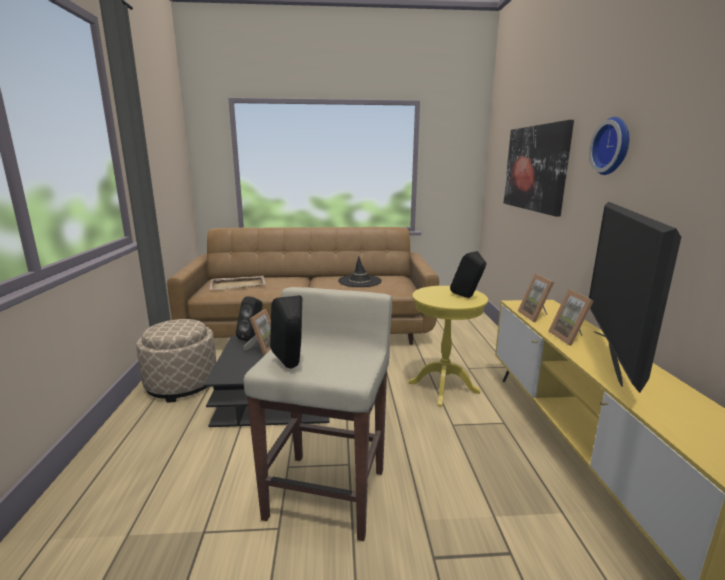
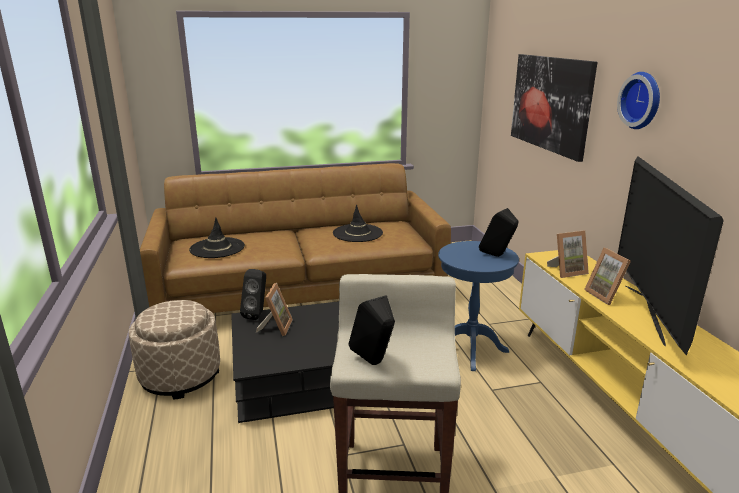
camera: 10 degrees left, 5 degrees up
beige tray [209,276,266,290] -> black hat [189,217,245,258]
yellow side table [408,286,488,407] -> blue side table [438,241,519,371]
picture frame [518,274,554,322] -> picture frame turned 90 degrees counterclockwise [547,231,589,278]

